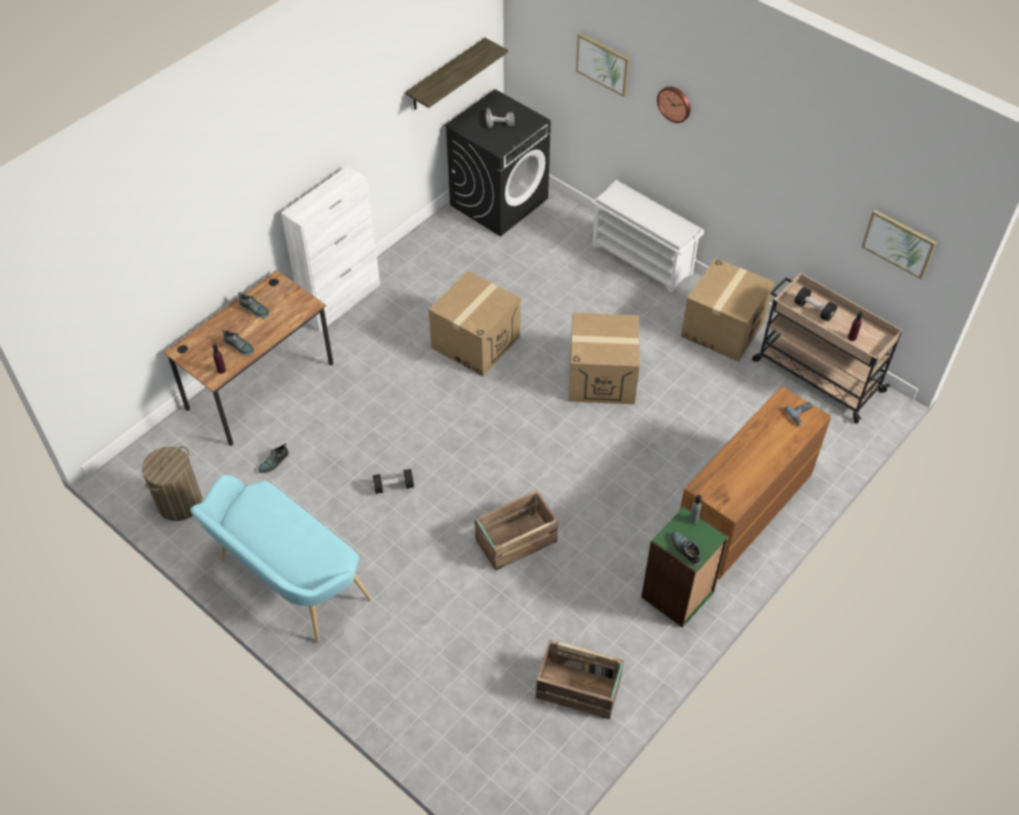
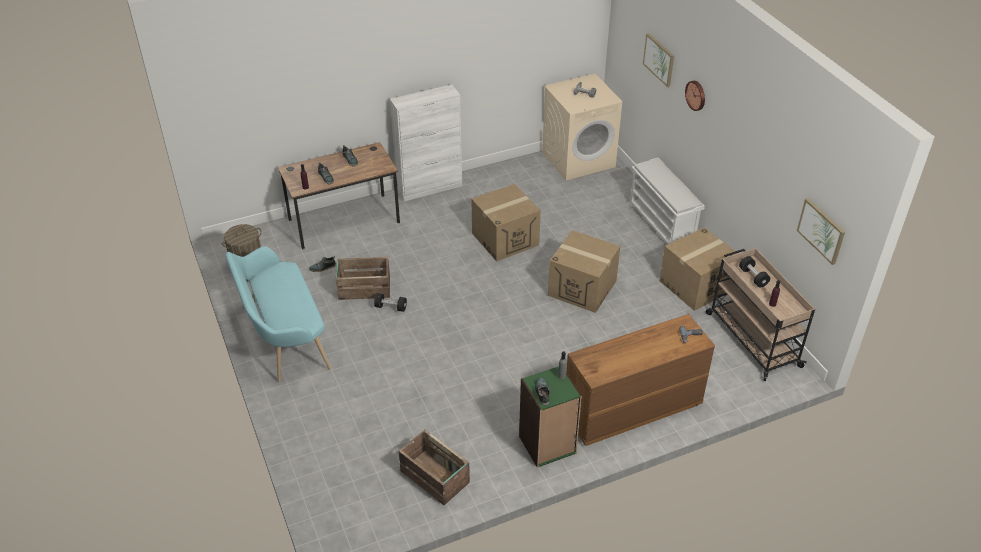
camera: 25 degrees right, 10 degrees down
shelf [405,38,508,110] -> none
black washing machine [444,89,551,237] -> beige washing machine [542,74,622,181]
crate [475,490,558,571] -> crate moved to [336,257,390,300]

